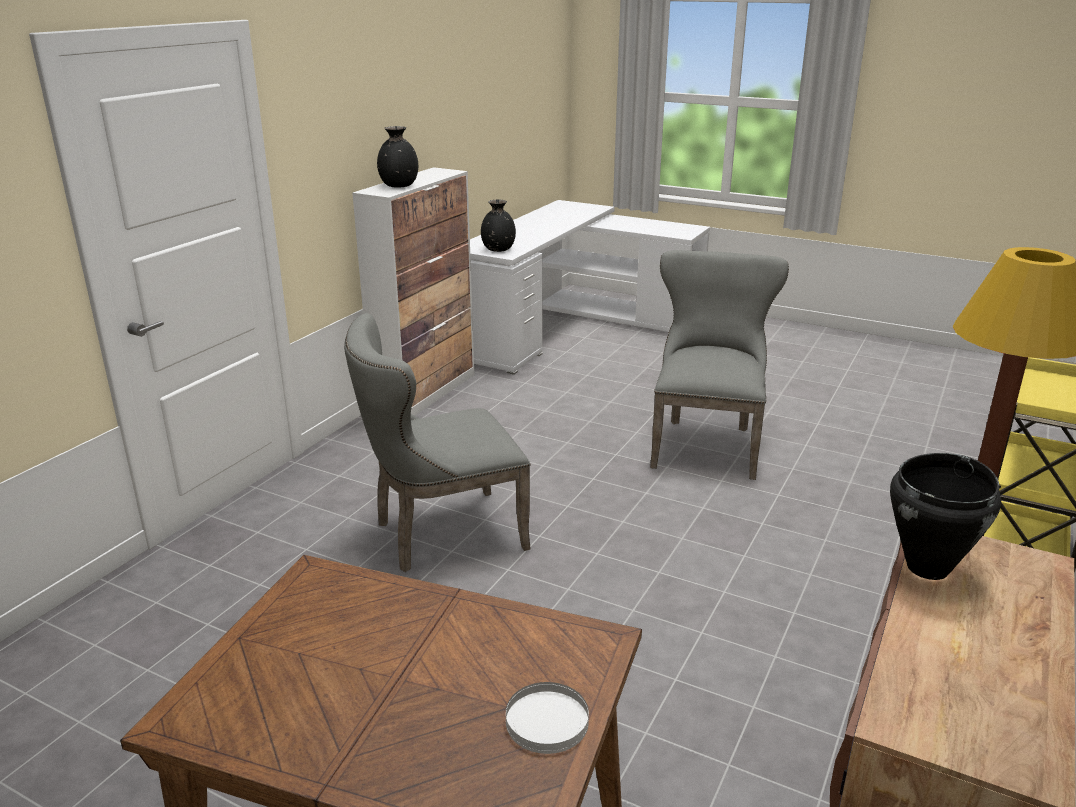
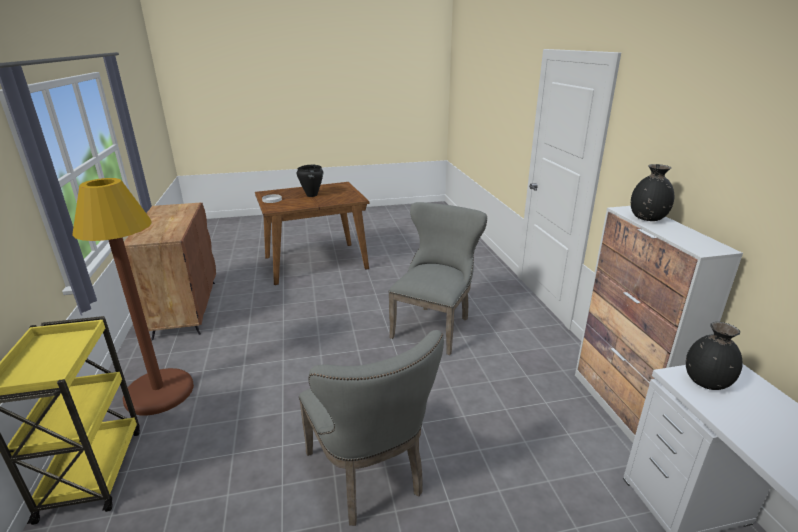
camera: 140 degrees right, 0 degrees up
black cooking pot [890,453,1001,580] -> black cooking pot moved to [297,164,323,197]

